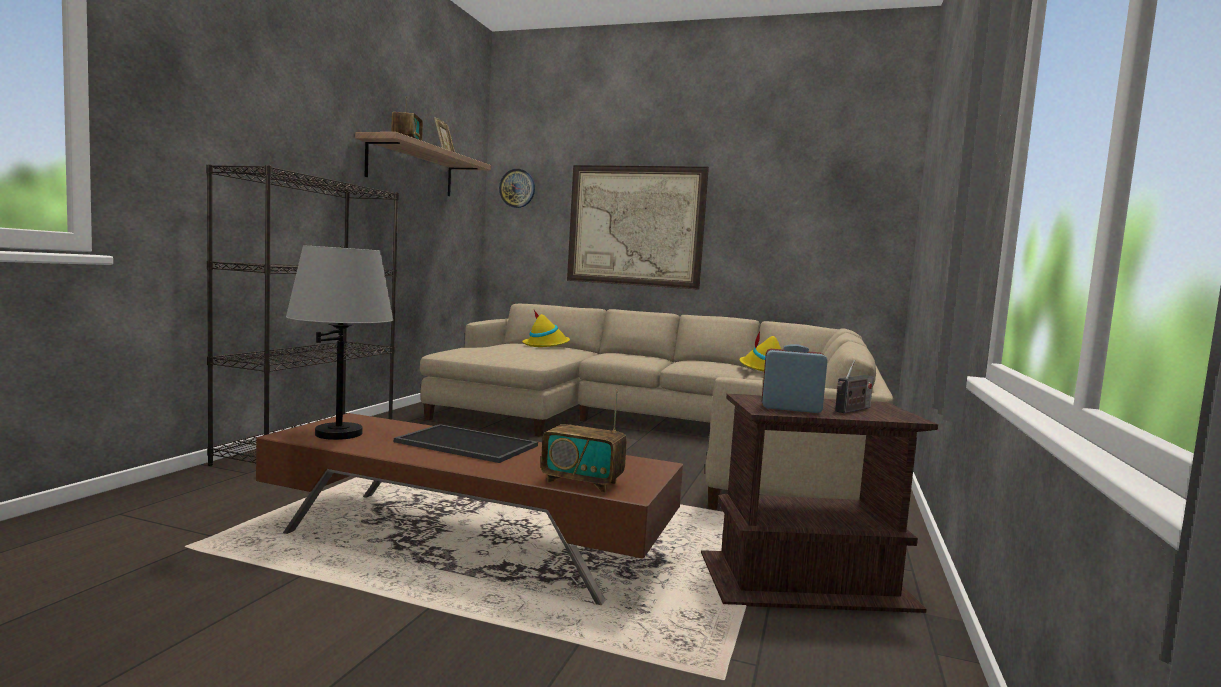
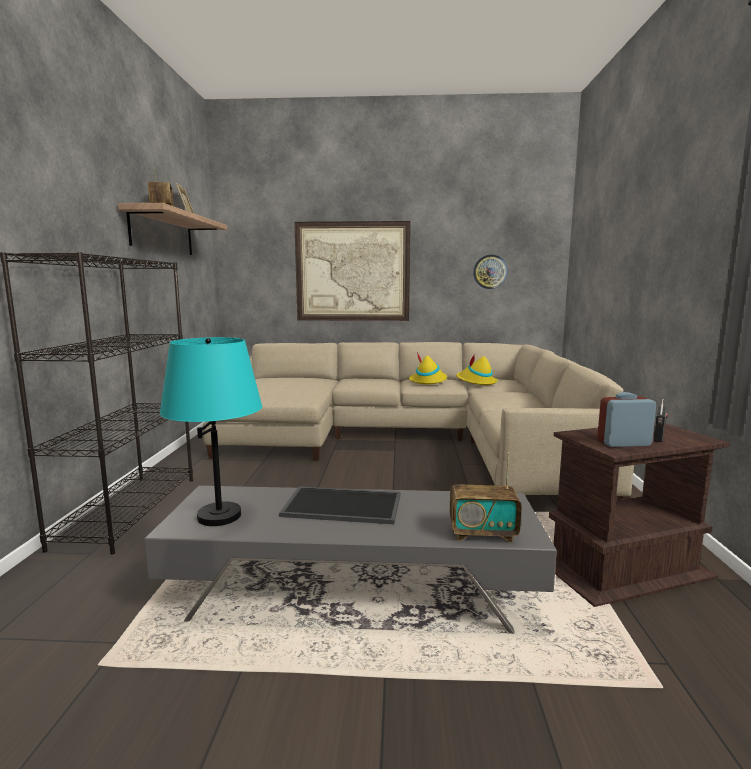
camera: 15 degrees left, 5 degrees up
brown coffee table [256,413,683,605] -> grey coffee table [145,486,557,634]
grey table lamp [286,245,393,440] -> turquoise table lamp [160,337,262,526]
wall clock [499,169,535,208] -> wall clock moved to [473,255,508,289]
yellow hat [522,310,570,347] -> yellow hat moved to [409,353,447,384]

